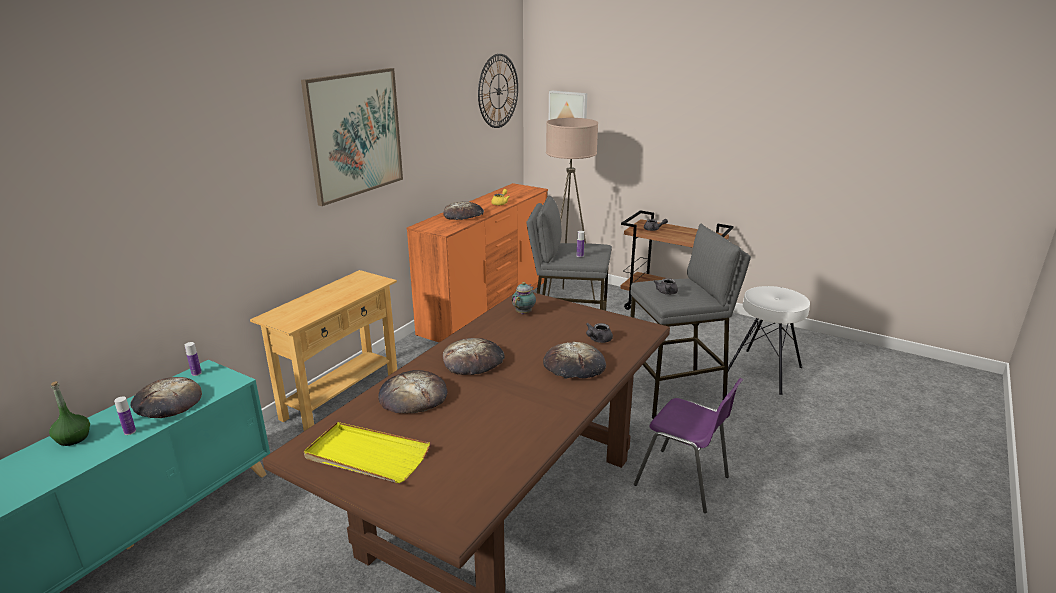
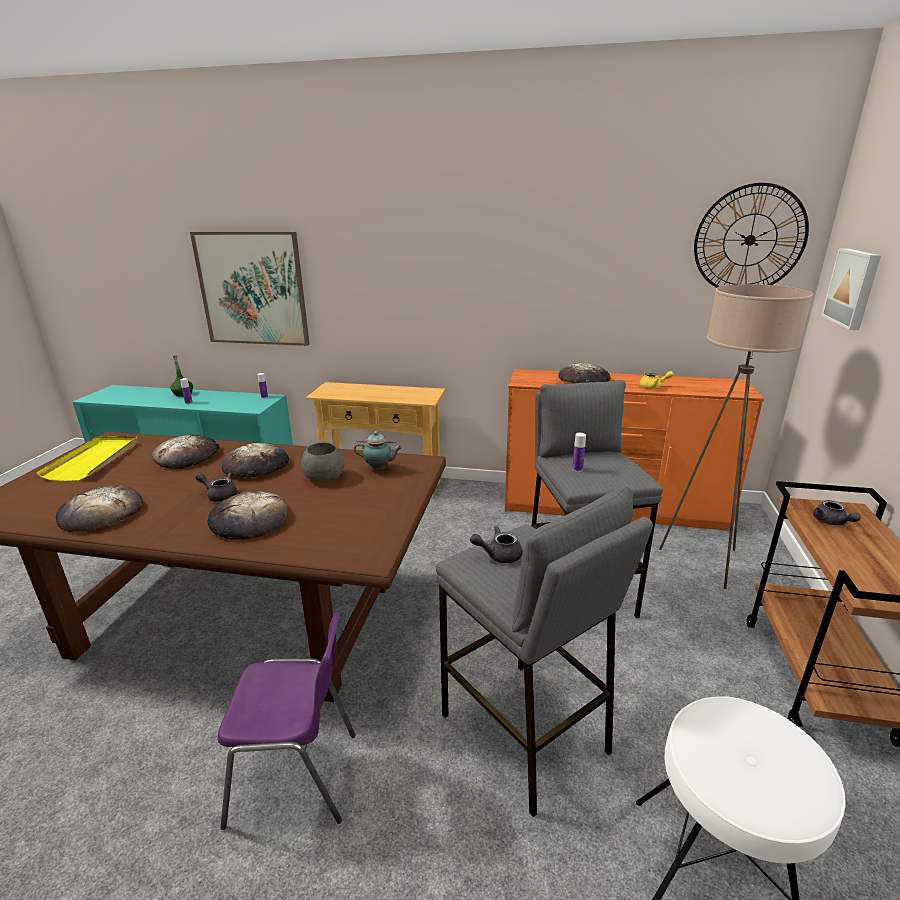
camera: 70 degrees right, 0 degrees up
bread [130,377,202,418] -> bread moved to [56,485,143,532]
picture [301,68,403,206] -> picture moved to [190,232,310,346]
grey teapot [586,323,613,343] -> grey teapot moved to [195,473,237,502]
purple chair [634,378,743,513] -> purple chair turned 105 degrees counterclockwise [217,613,356,830]
none -> grey bowl [301,442,345,482]

